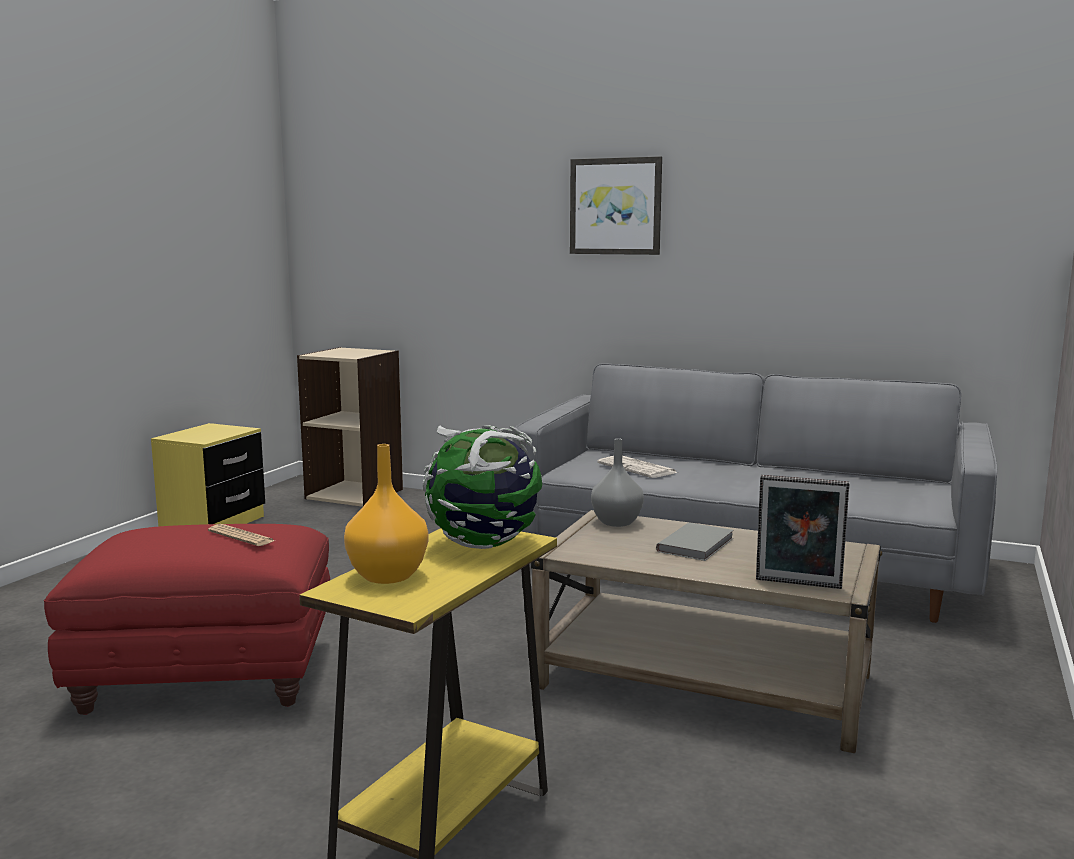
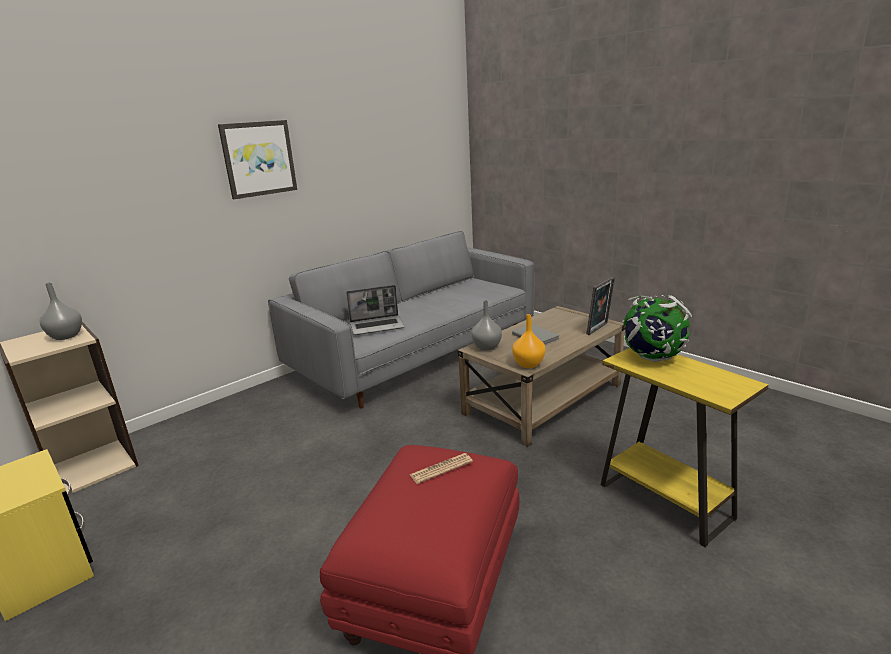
camera: 65 degrees left, 10 degrees up
orange vase [344,444,428,584] -> orange vase moved to [512,314,545,368]
newspaper [597,456,678,478] -> laptop [346,285,404,335]
none -> grey vase [40,282,82,340]

